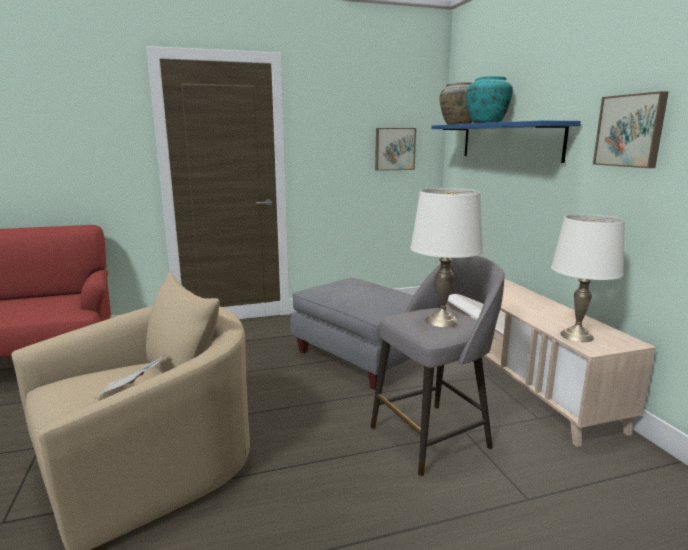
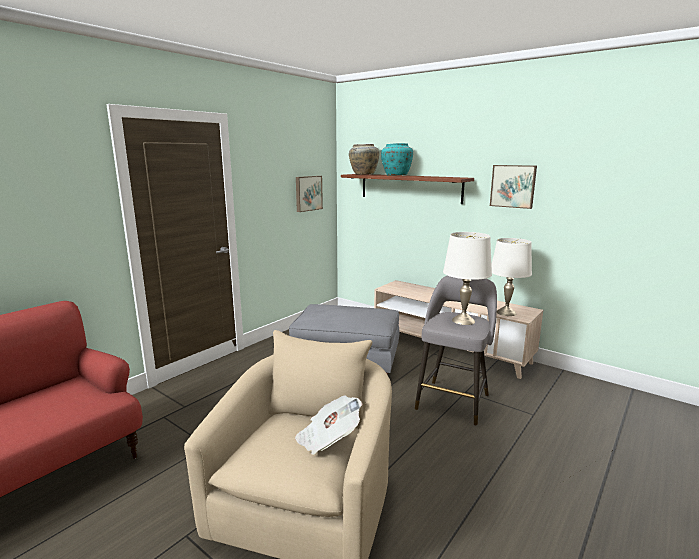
camera: 35 degrees left, 0 degrees up
blue shelf [431,120,581,163] -> brown shelf [341,174,474,204]

